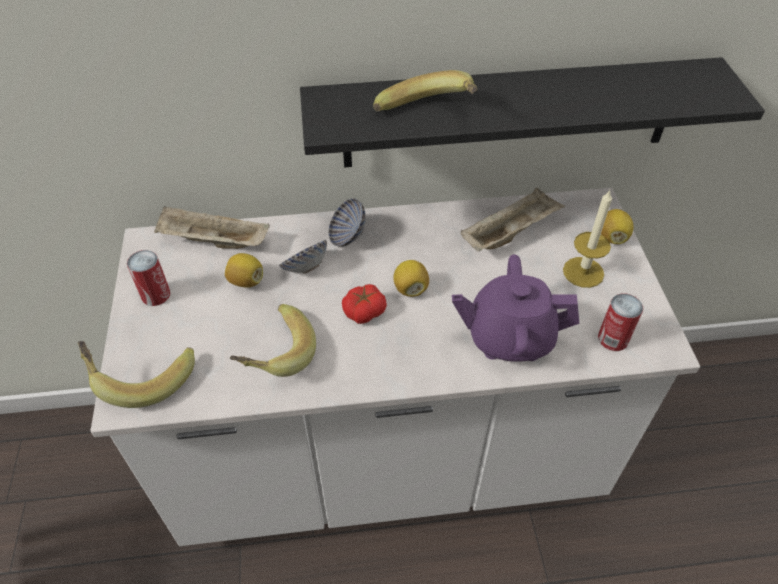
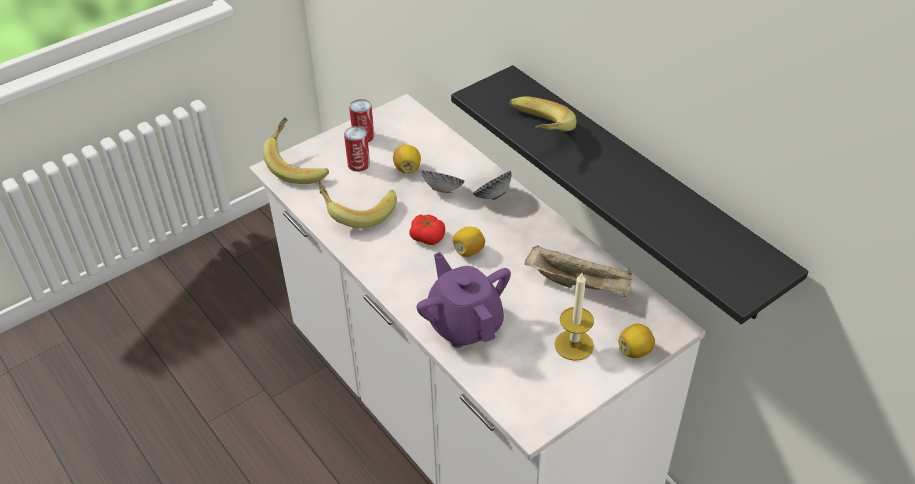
camera: 60 degrees right, 5 degrees down
beige tray [154,206,270,249] -> none
can [598,294,643,351] -> can moved to [344,126,370,172]

